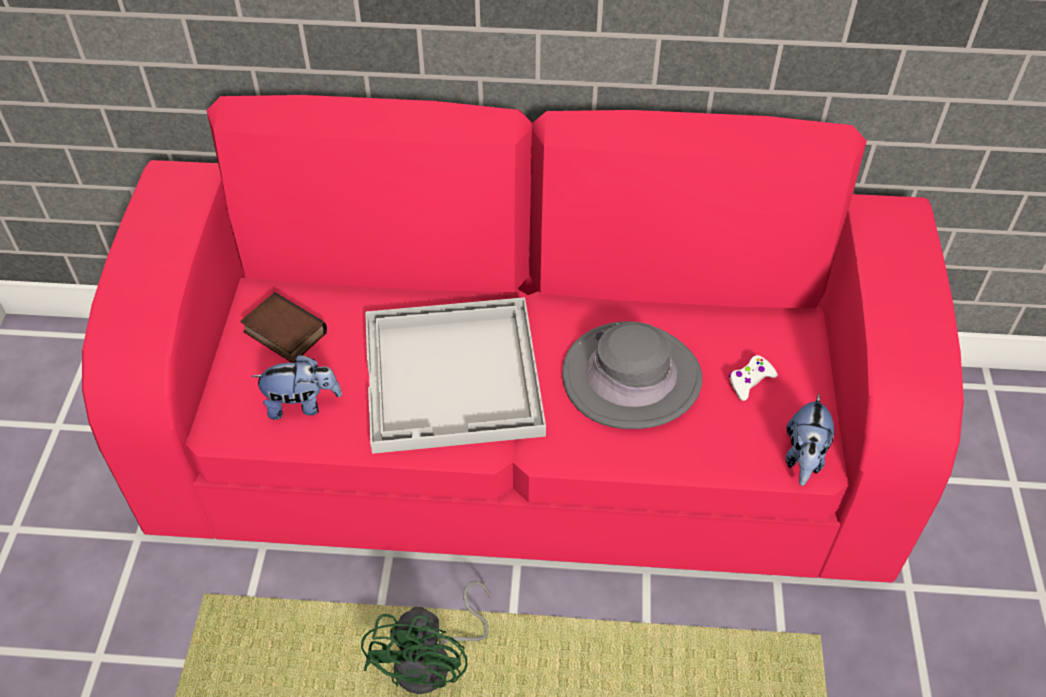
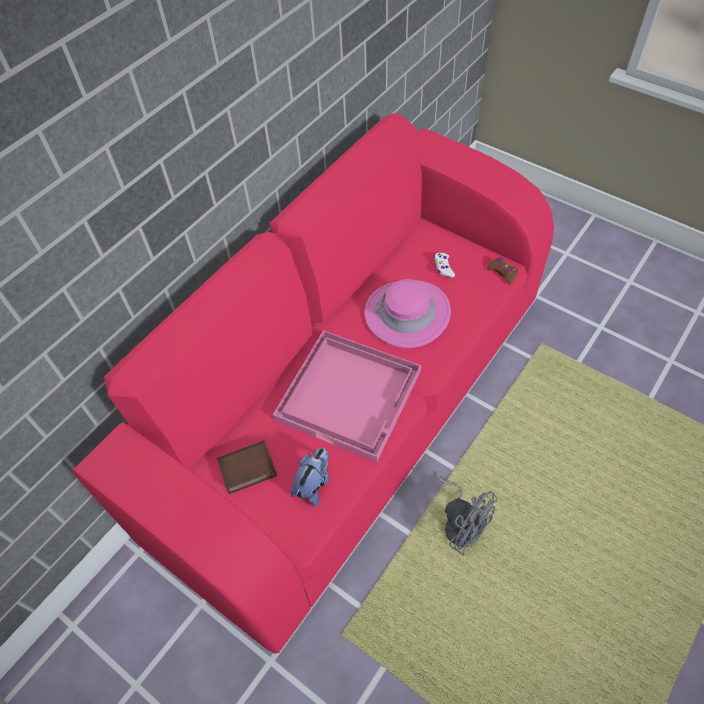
camera: 55 degrees left, 5 degrees up
green fan [361,581,490,694] -> grey fan [434,471,497,556]
white tray [365,297,546,454] -> pink tray [273,330,421,462]
grey hat [562,321,702,429] -> pink hat [364,279,451,348]
plush toy [786,394,834,486] -> brown game controller [487,257,518,285]

